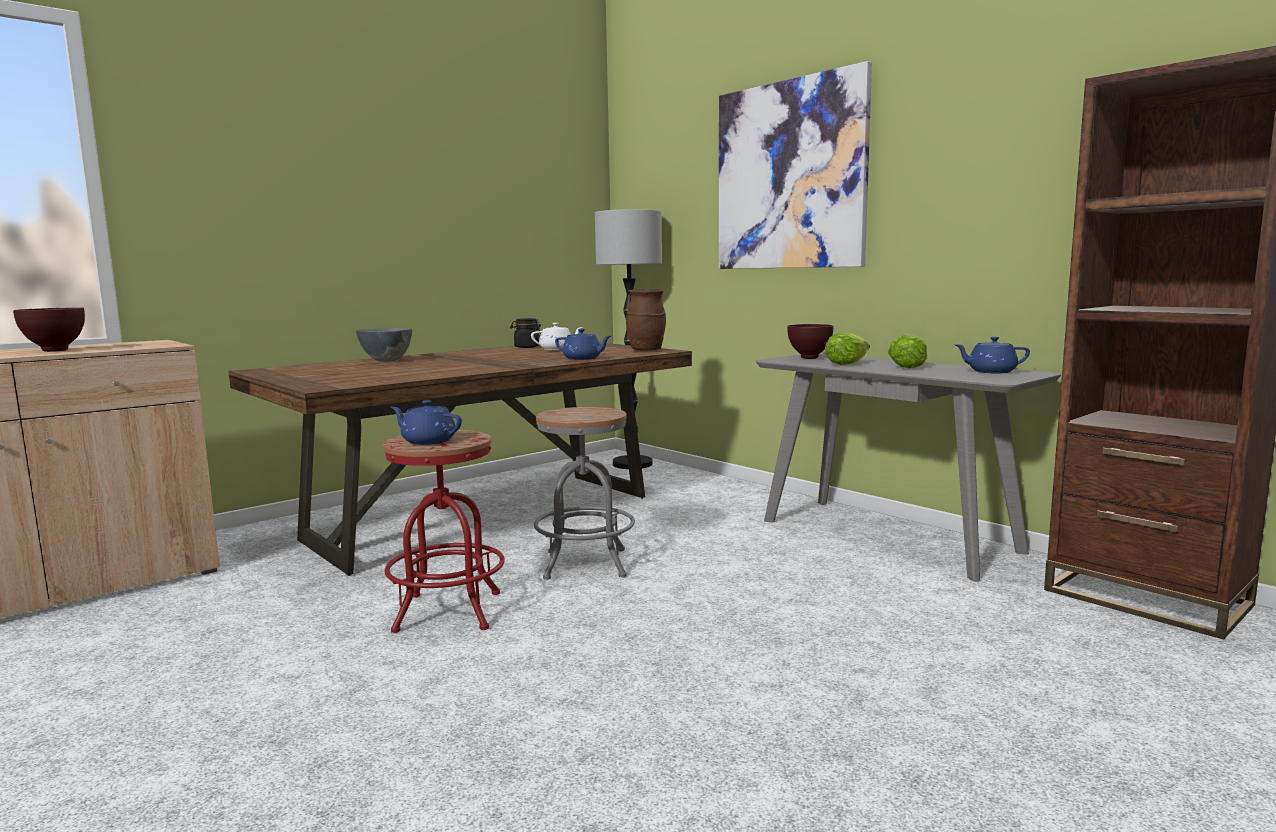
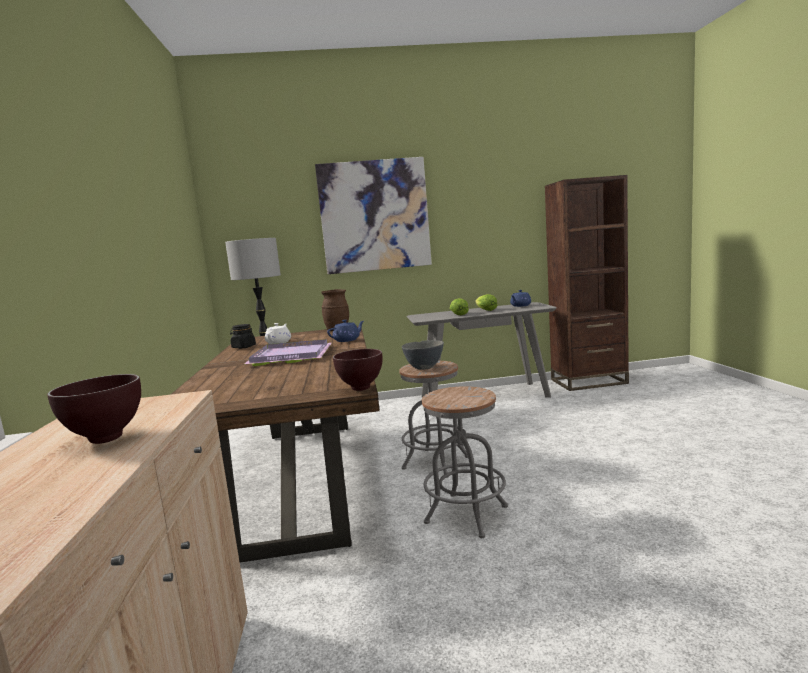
camera: 55 degrees left, 0 degrees up
grey bowl [356,328,412,362] -> grey bowl moved to [402,340,444,370]
red stool [383,430,505,633] -> grey stool [422,386,508,538]
blue teapot [391,400,462,445] -> none
brown bowl [787,324,833,359] -> brown bowl moved to [333,349,382,391]
none -> purple tray [244,339,332,366]

